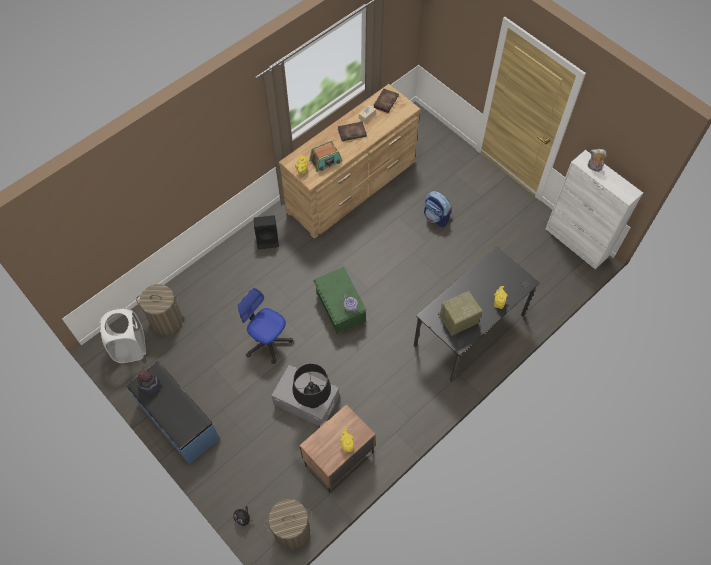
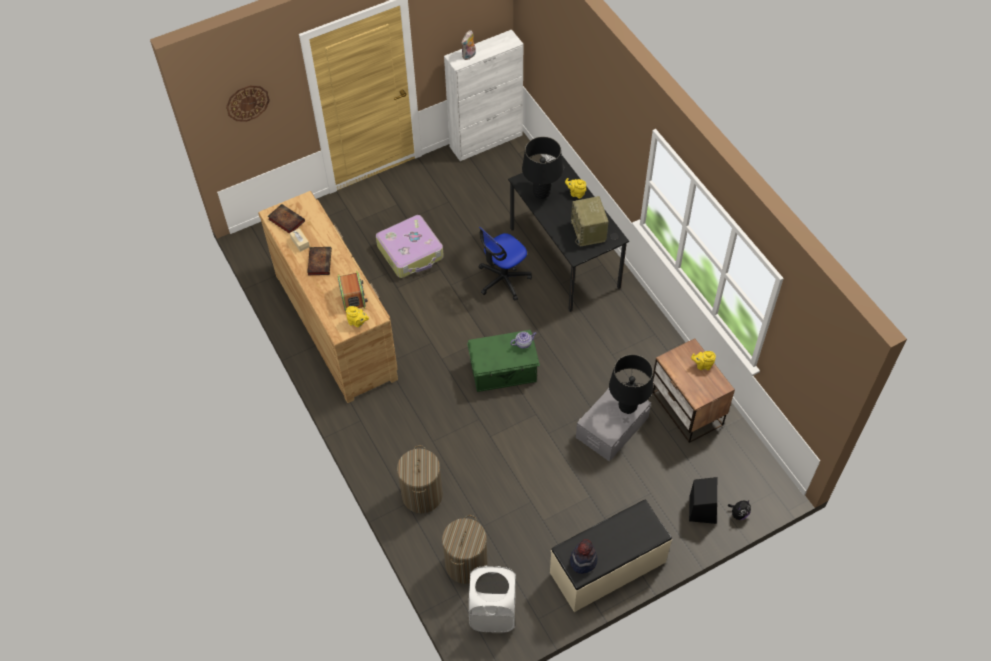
camera: 75 degrees left, 5 degrees down
blue bench [126,361,220,464] -> beige bench [550,500,672,612]
office chair [238,288,293,364] -> office chair moved to [478,227,532,301]
black speaker [254,215,279,249] -> black speaker moved to [689,477,717,524]
laundry basket [264,499,312,549] -> laundry basket moved to [397,445,443,513]
backpack [424,190,452,227] -> suitcase [376,215,444,278]
none -> wall clock [226,85,270,122]
none -> black table lamp [522,137,563,199]

